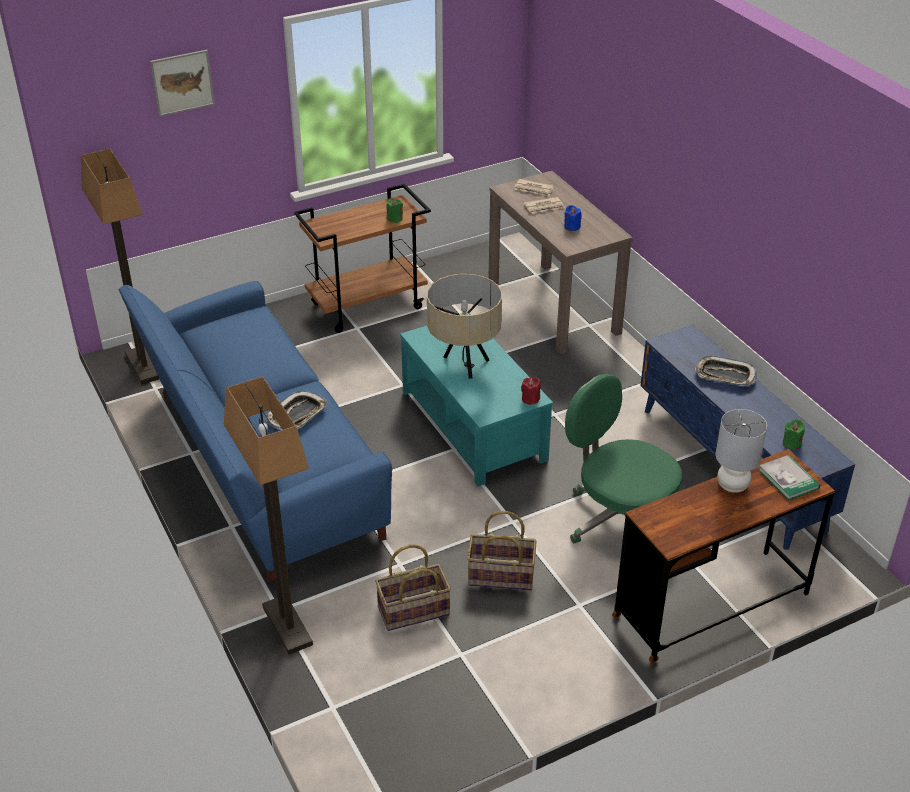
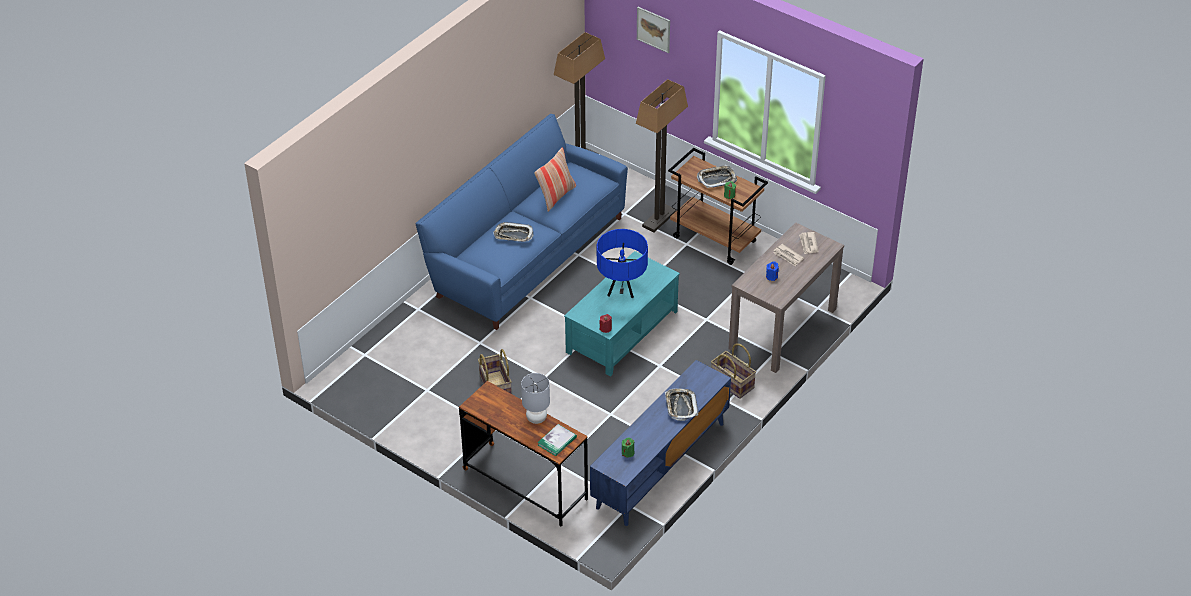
camera: 65 degrees right, 5 degrees up
floor lamp [224,376,313,655] -> floor lamp moved to [636,79,688,232]
basket [375,544,451,631] -> basket moved to [711,344,756,399]
beige table lamp [427,274,502,379] -> blue table lamp [597,229,648,298]
green office chair [565,374,682,543] -> none
none -> pillow [534,147,576,212]
none -> tray [697,165,737,188]

